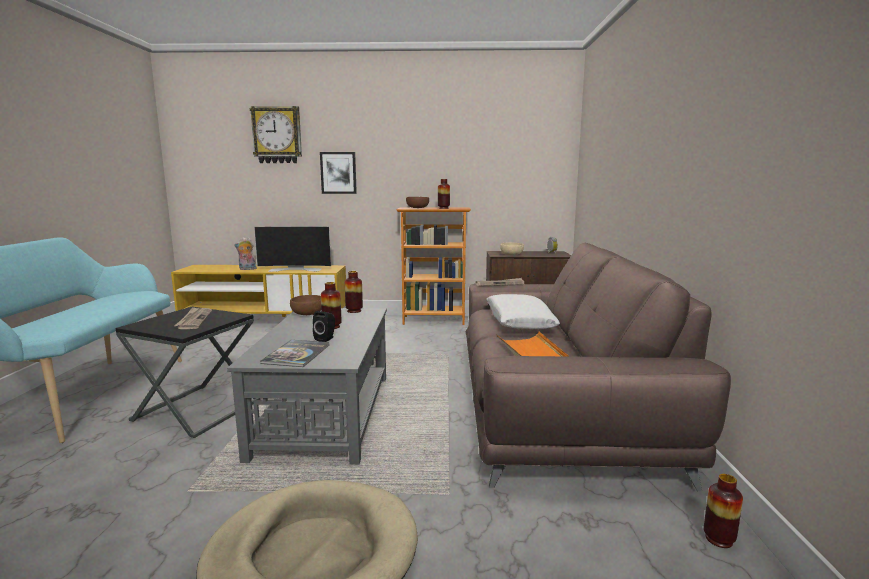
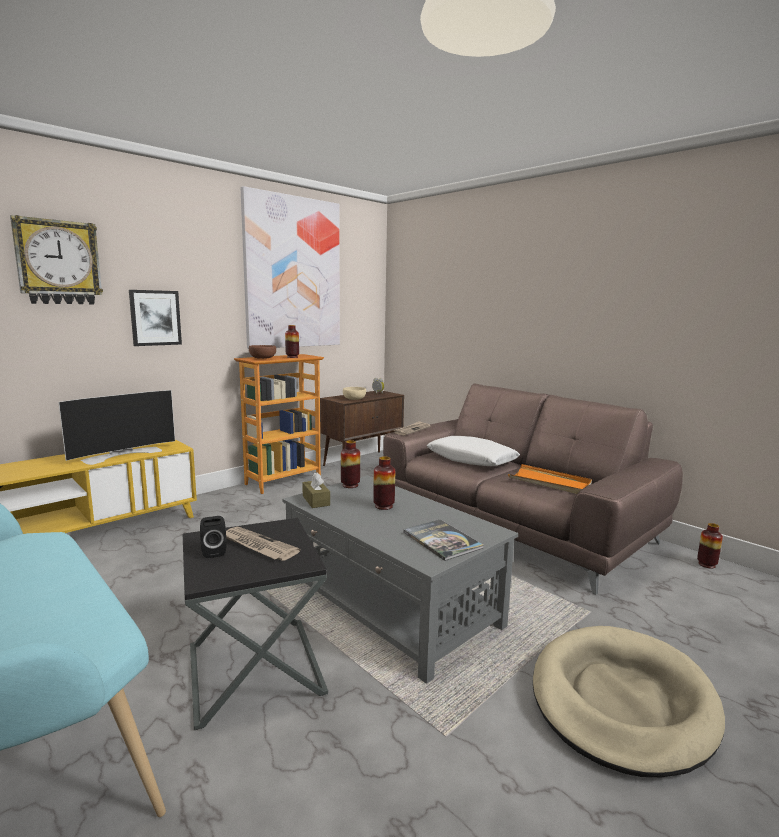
camera: 45 degrees left, 0 degrees up
plush toy [234,237,257,270] -> none
brown bowl [290,295,321,315] -> brown tissue box [302,472,330,508]
black speaker [313,311,335,342] -> black speaker moved to [200,516,227,558]
none -> picture [240,186,340,349]

